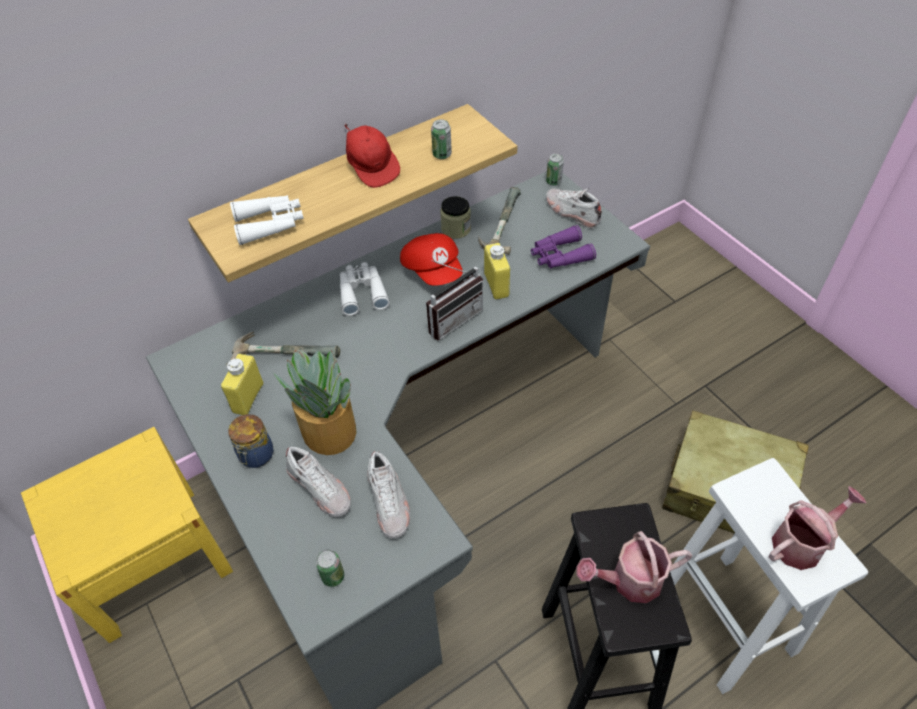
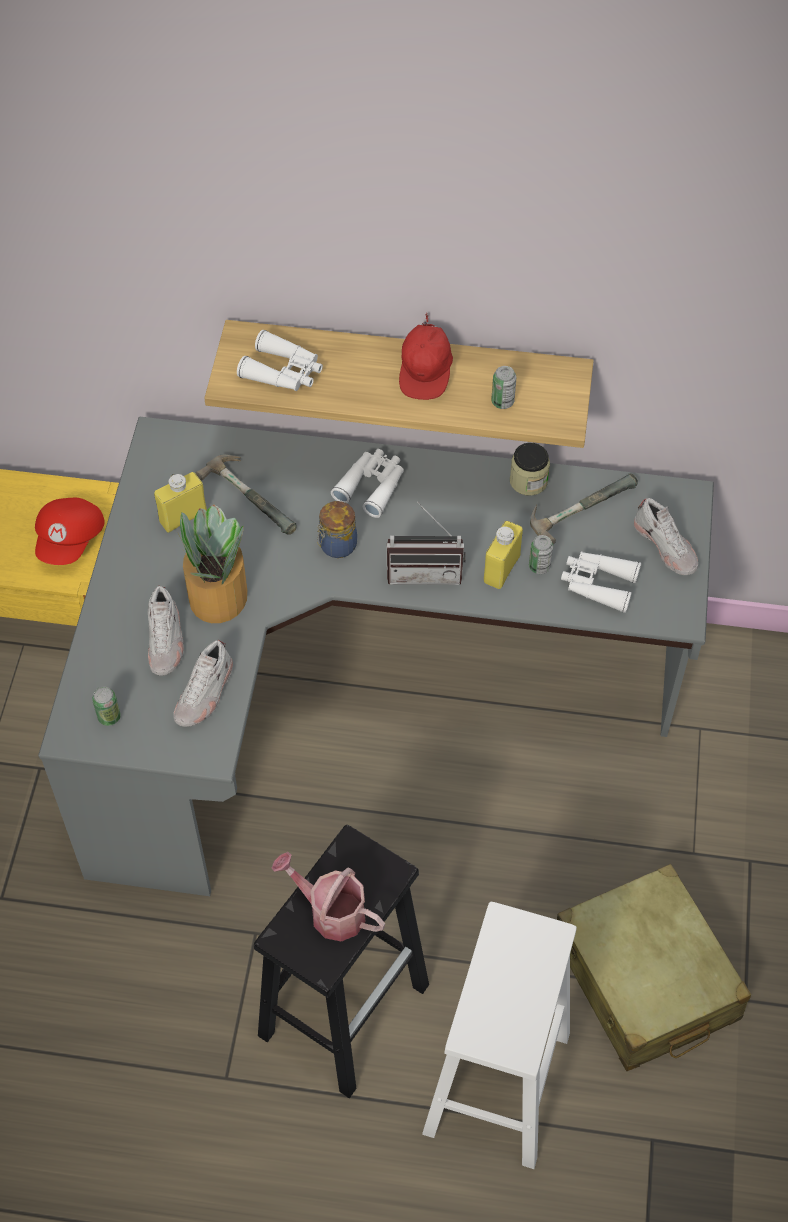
camera: 40 degrees right, 5 degrees up
jar [228,414,274,468] -> jar moved to [317,501,357,558]
red cap [400,233,463,286] -> red cap moved to [35,498,105,565]
purple binoculars [531,225,596,269] -> white binoculars [561,551,641,613]
can [546,154,564,186] -> can moved to [529,535,553,574]
white shoe [546,188,602,228] -> white shoe turned 150 degrees clockwise [634,498,698,575]
watering can [769,486,866,570] -> none

